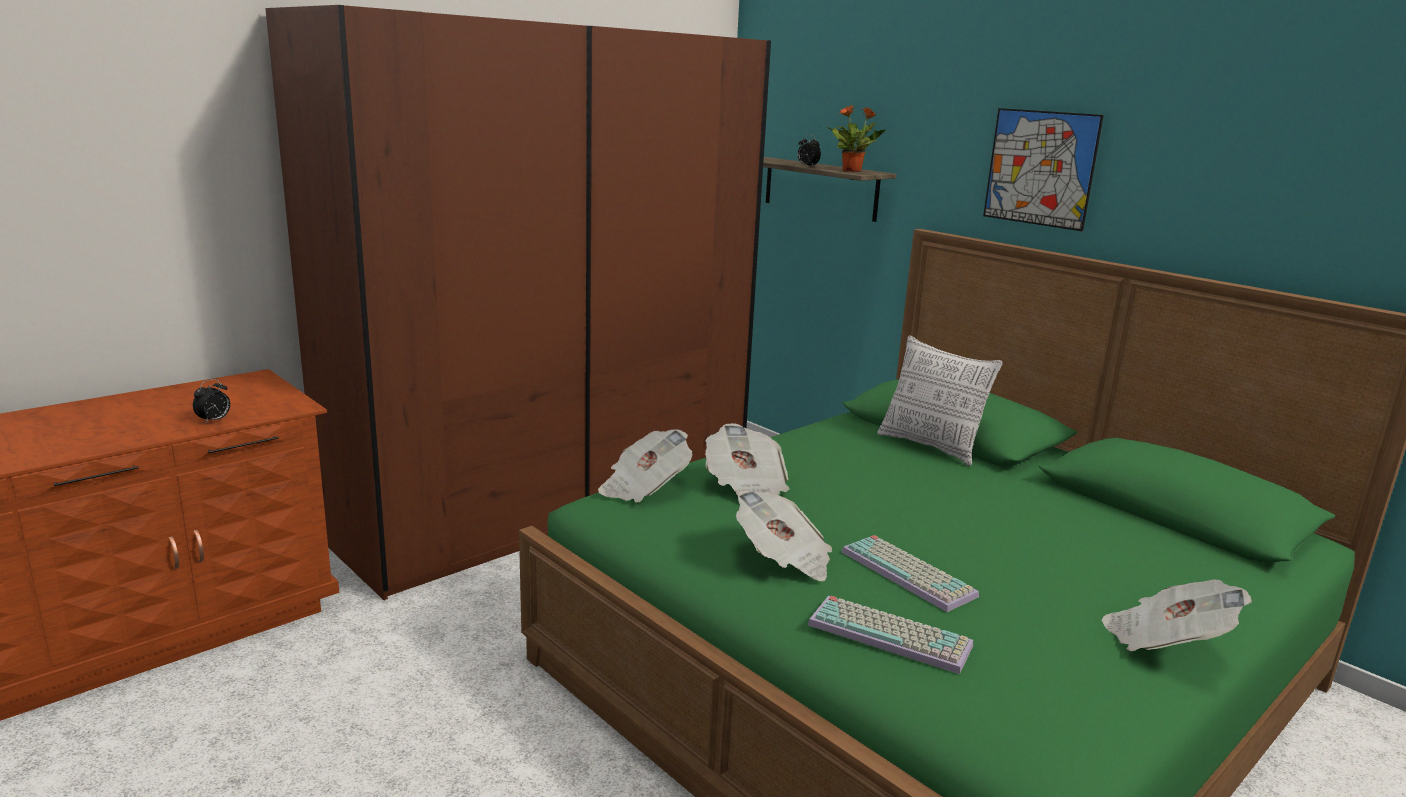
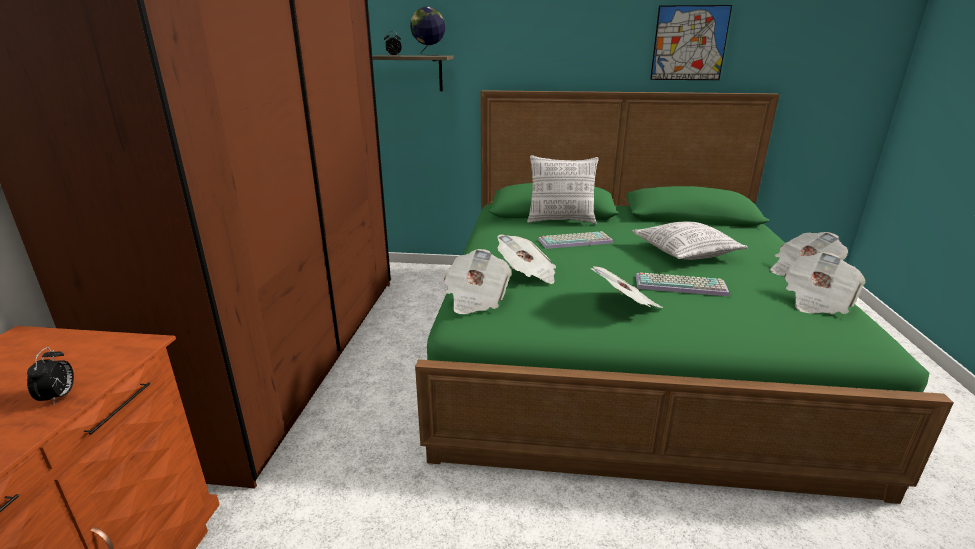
camera: 40 degrees left, 5 degrees up
keyboard [808,596,973,674] -> keyboard moved to [538,231,613,249]
potted plant [827,105,886,172] -> globe [410,6,446,56]
picture [983,108,1104,231] -> picture moved to [650,5,732,80]
none -> pillow [632,222,748,260]
none -> newspaper [784,252,865,314]

